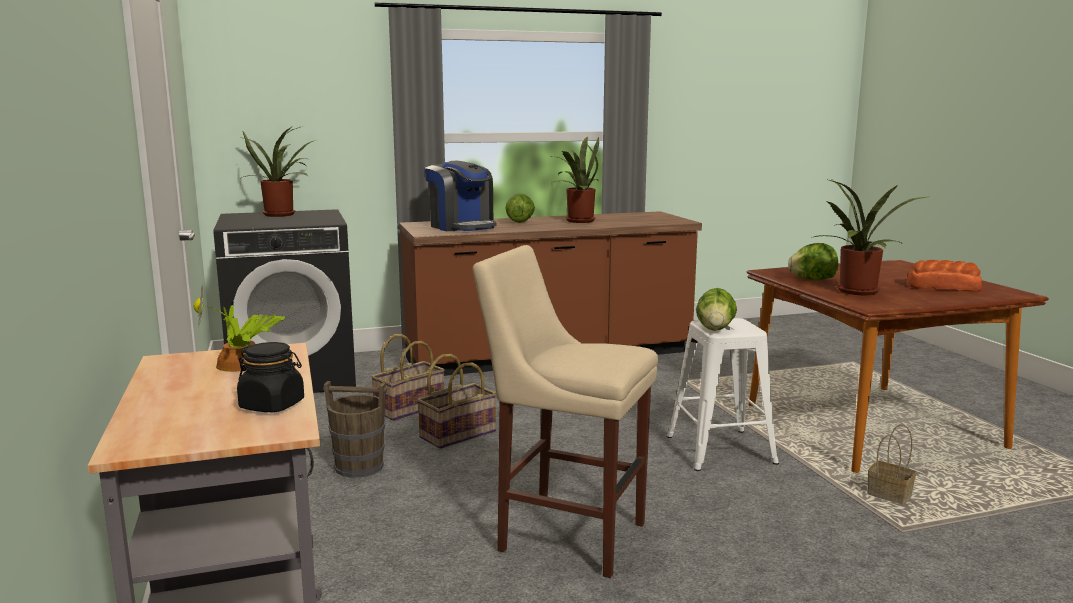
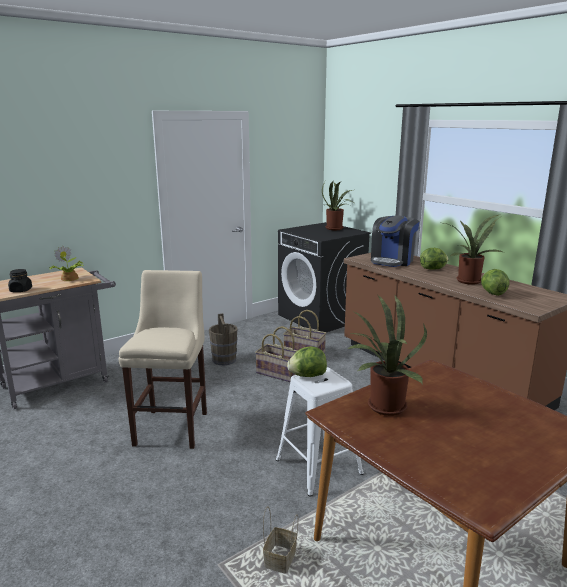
camera: 70 degrees right, 5 degrees up
lettuce [788,243,838,280] -> lettuce moved to [481,269,510,296]
bread [907,260,982,291] -> none

